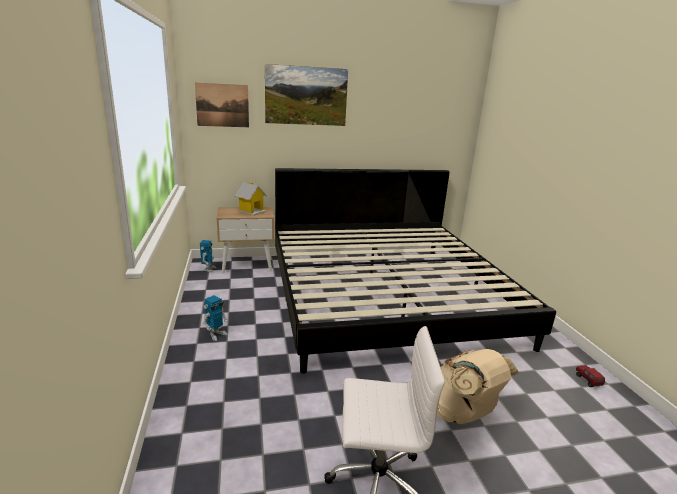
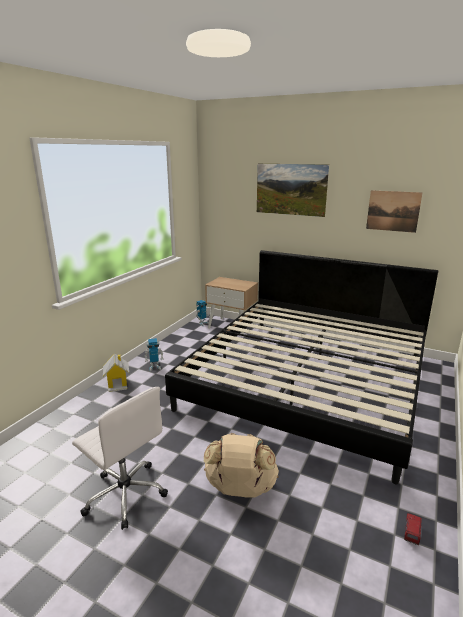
camera: 40 degrees right, 0 degrees up
picture [195,83,249,127] -> picture moved to [366,190,422,233]
toy house [235,182,267,216] -> toy house moved to [103,353,129,392]

